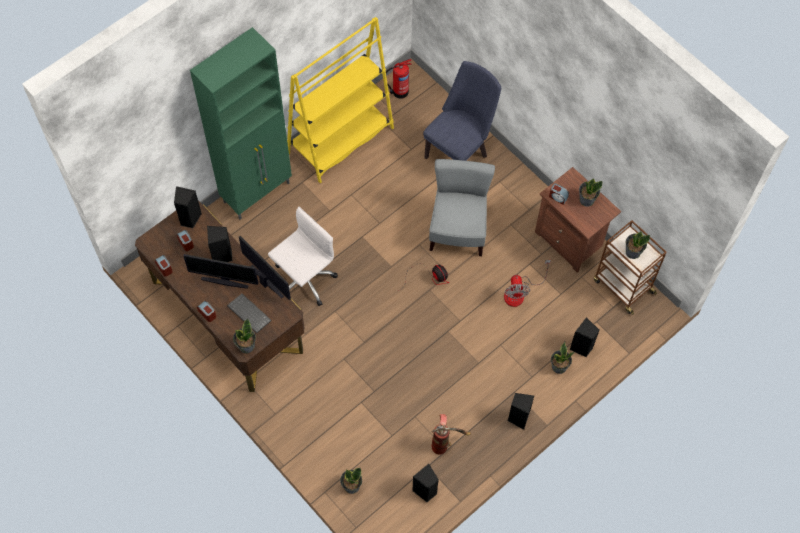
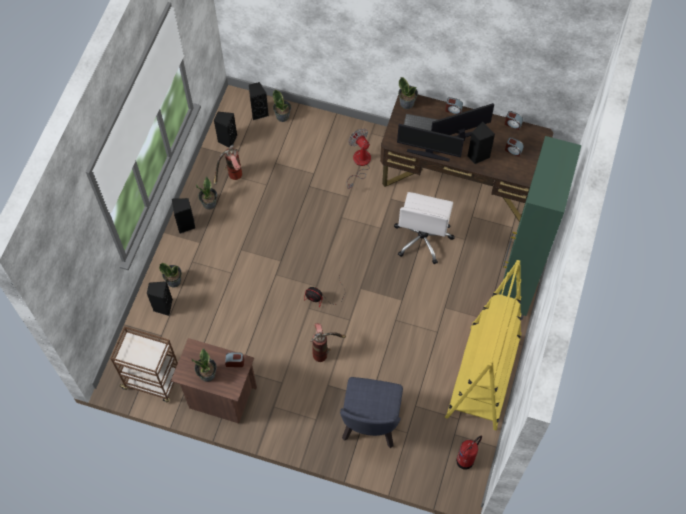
camera: 150 degrees right, 0 degrees up
black speaker [174,186,202,228] -> black speaker moved to [249,82,269,120]
grey chair [429,159,495,256] -> fire extinguisher [311,323,346,362]
fan [504,260,551,307] -> fan moved to [347,128,371,189]
potted plant [626,231,650,259] -> potted plant moved to [196,177,217,210]

